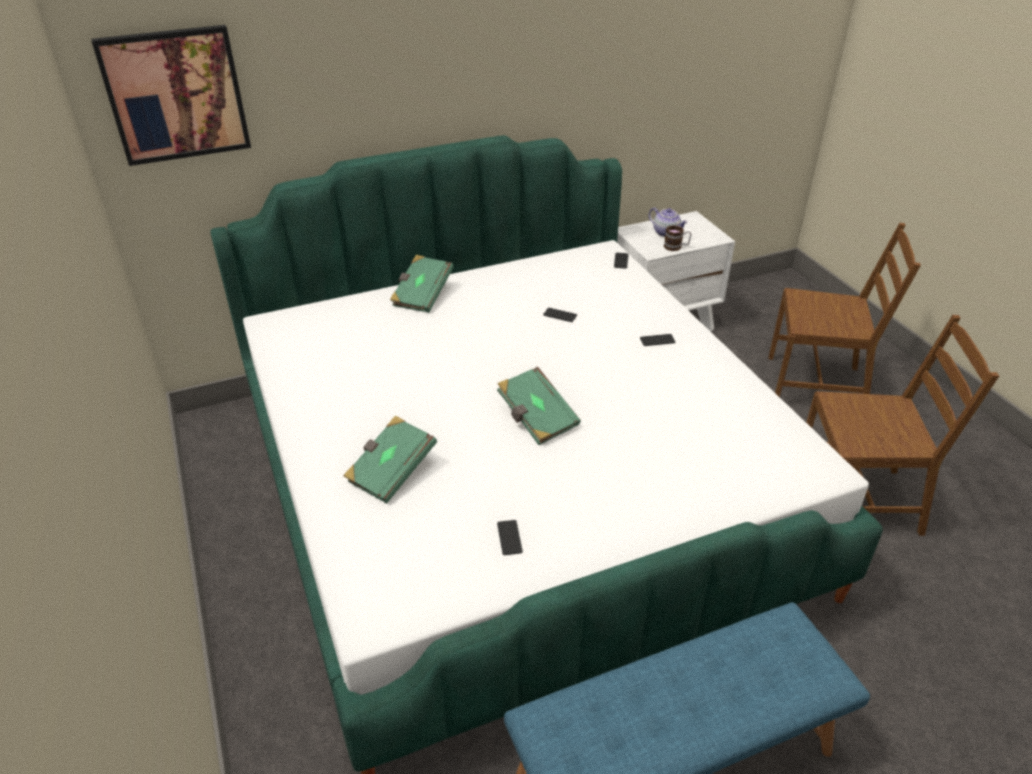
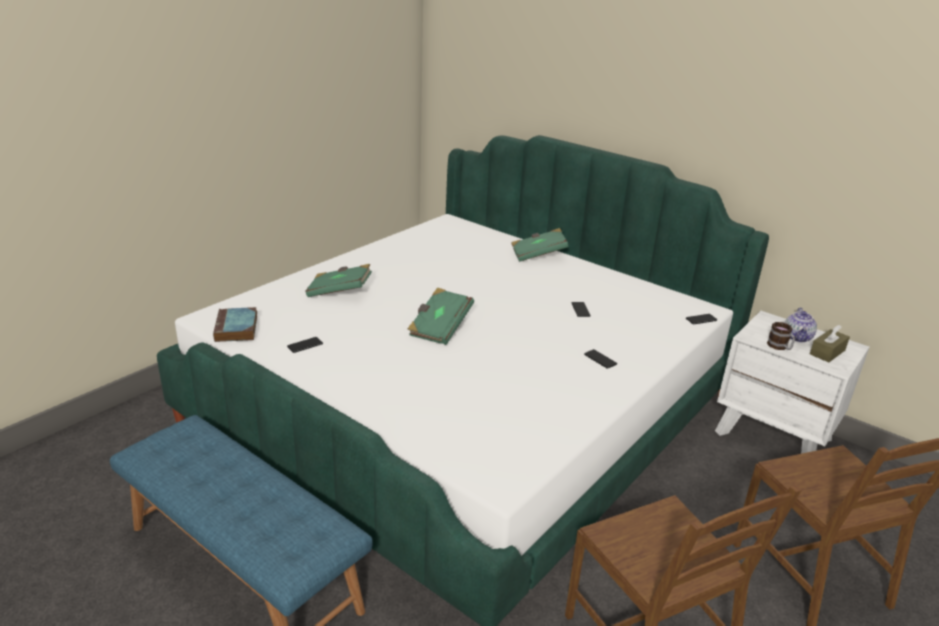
camera: 60 degrees right, 10 degrees down
picture [91,25,251,166] -> none
none -> book [213,307,257,342]
none -> brown tissue box [810,325,850,362]

